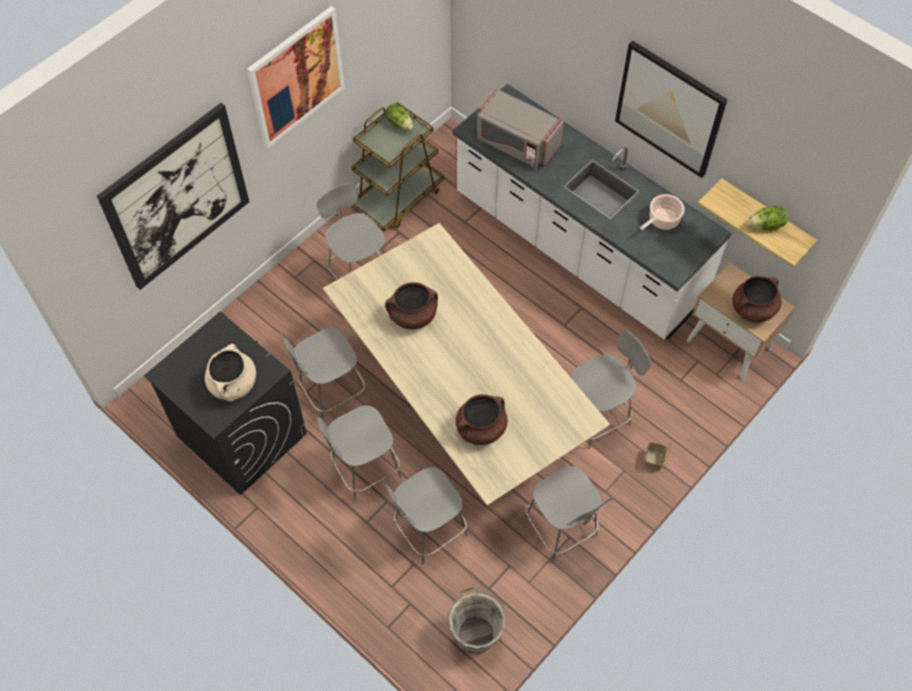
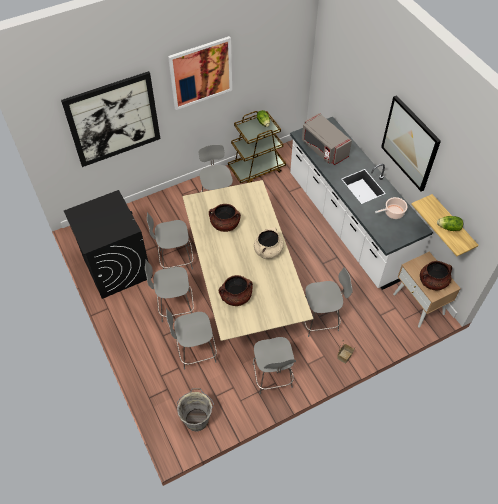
camera: 20 degrees right, 5 degrees down
beige cooking pot [205,344,256,401] -> beige cooking pot moved to [254,227,284,259]

